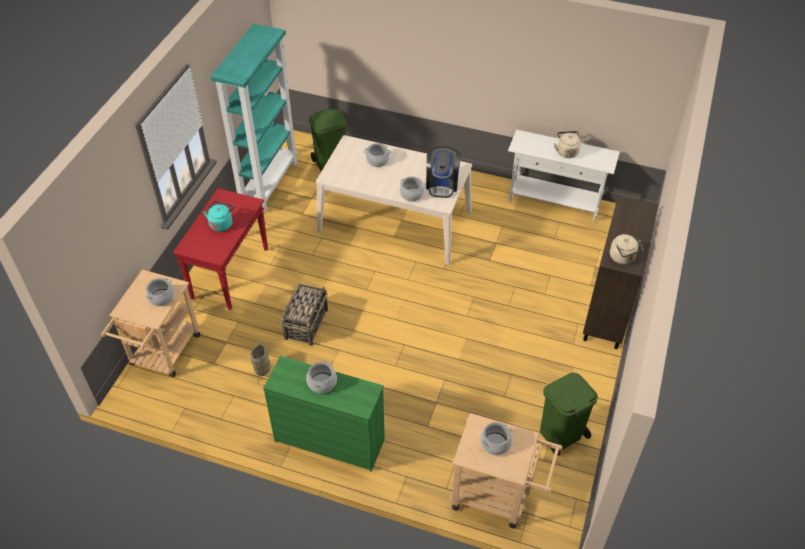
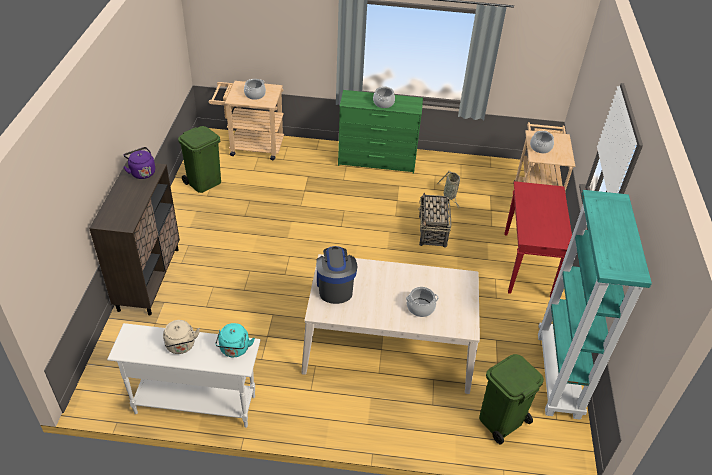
camera: 165 degrees right, 5 degrees down
turquoise kettle [203,201,234,232] -> turquoise kettle moved to [215,323,255,357]
cooking pot [400,176,425,201] -> none
beige kettle [610,234,644,264] -> purple kettle [124,147,155,179]

